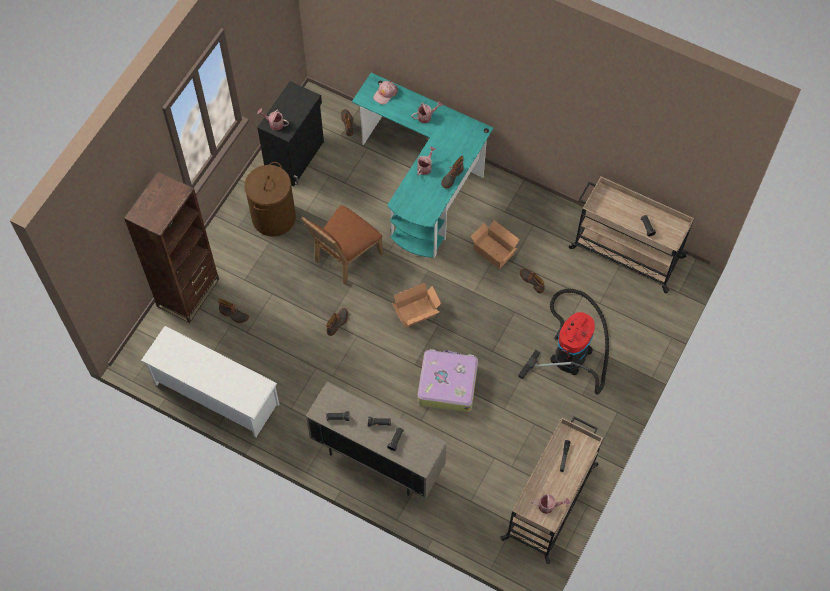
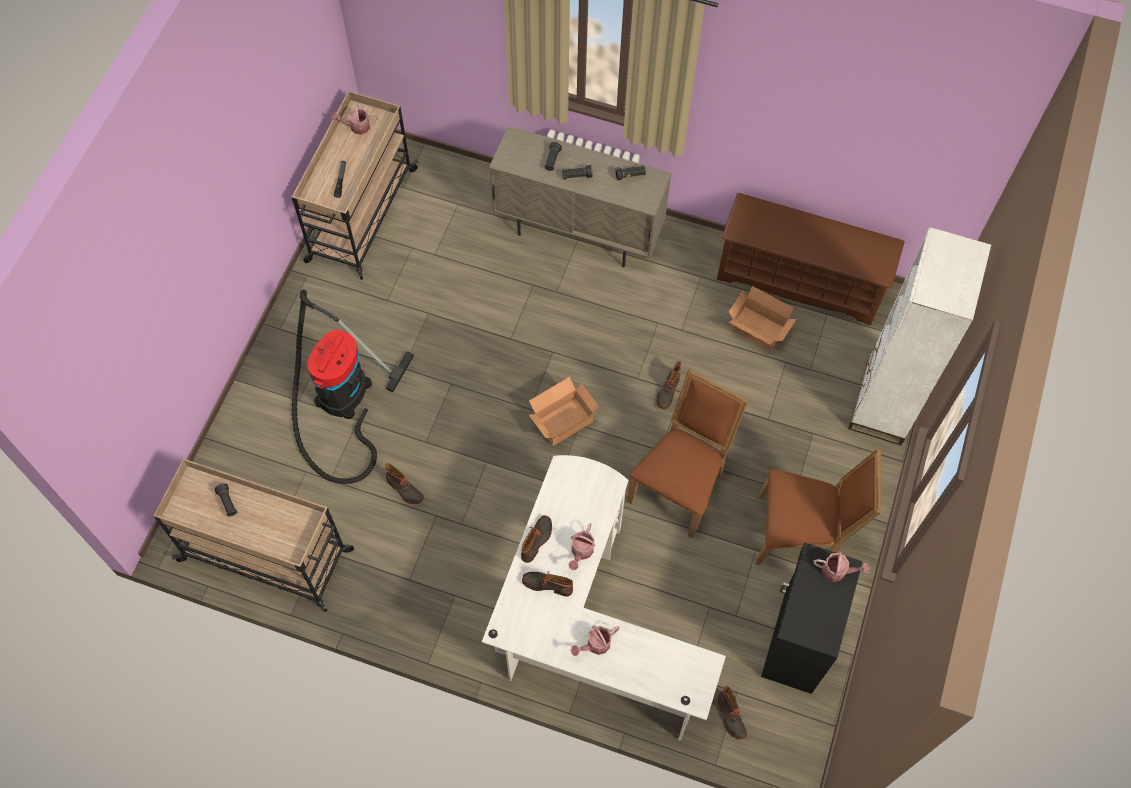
camera: 170 degrees right, 0 degrees up
brown bookcase [124,171,219,323] -> white bookcase [848,227,991,446]
white shoe rack [141,326,279,438] -> brown shoe rack [717,193,905,326]
boot [218,299,249,323] -> boot moved to [522,571,573,596]
brown laundry basket [244,162,296,237] -> brown chair [755,449,881,565]
turquoise desk [352,73,494,258] -> white desk [482,455,726,740]
pink cap [373,81,398,105] -> none
suitcase [418,349,478,412] -> none
cardboard box [471,220,520,269] -> cardboard box moved to [729,286,796,351]

